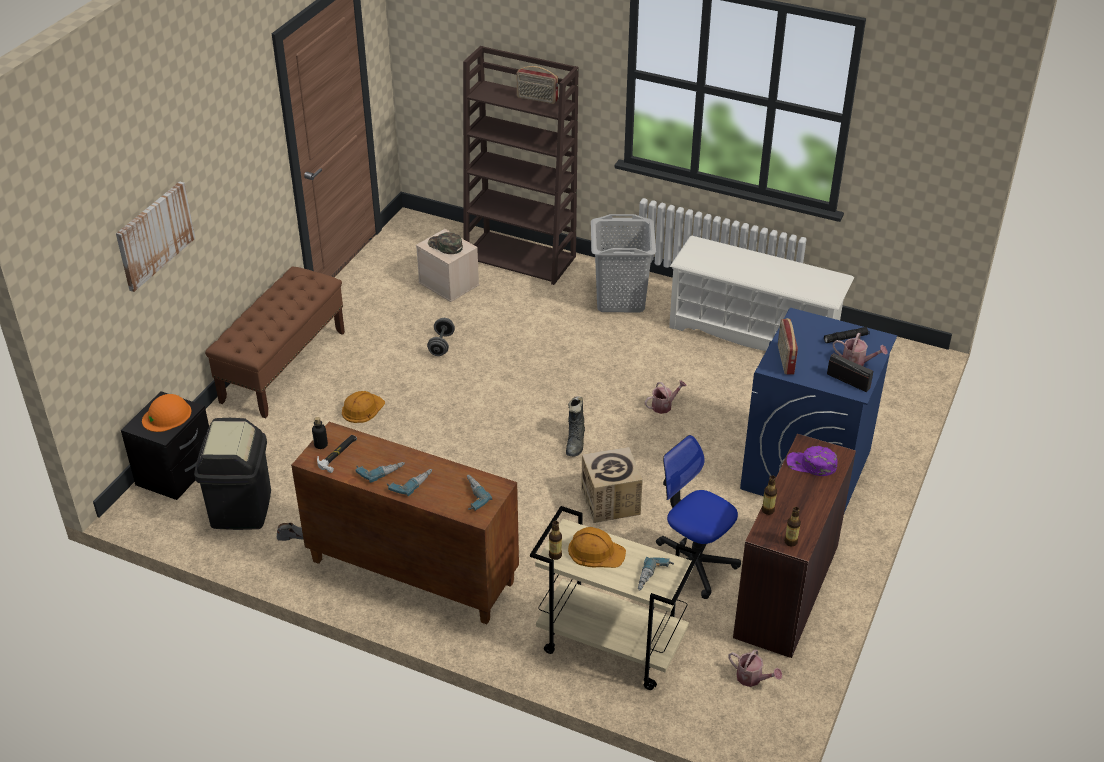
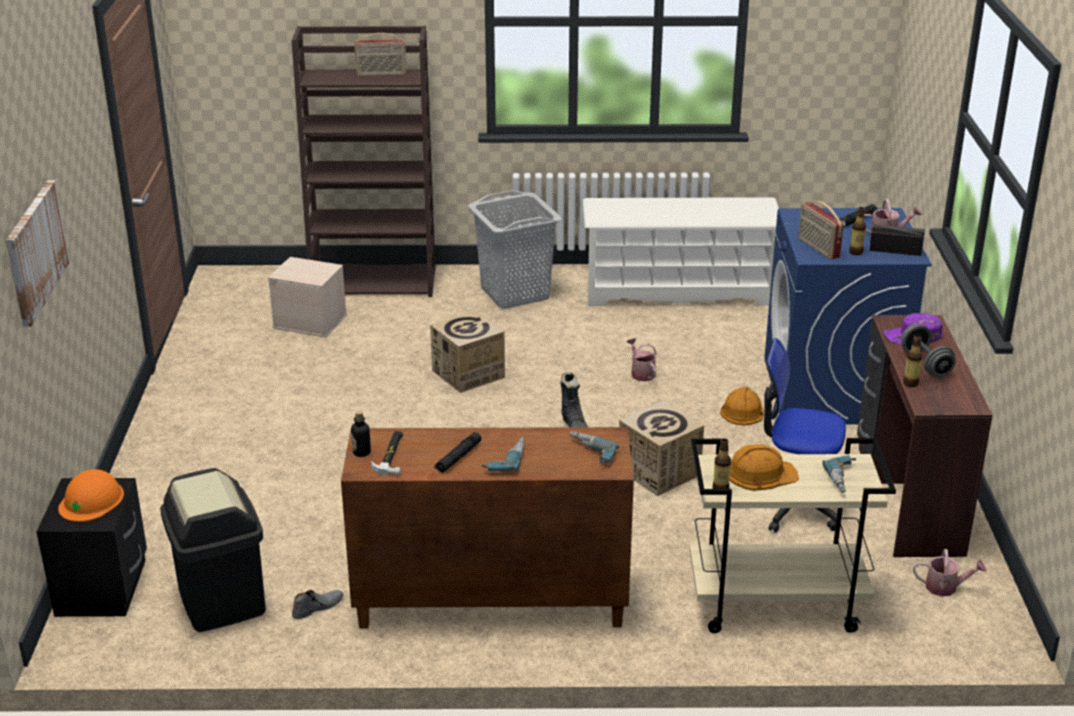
camera: 25 degrees left, 10 degrees down
brown bench [205,267,345,418] -> none
orange hard hat [342,391,385,423] -> orange hard hat moved to [720,387,764,425]
power drill [356,462,405,483] -> black flashlight [434,432,482,473]
grey dumbbell [427,318,455,356] -> grey dumbbell moved to [901,325,955,376]
green cap [428,232,463,254] -> none
watering can [645,380,687,414] -> watering can turned 60 degrees counterclockwise [626,338,656,382]
bottle [784,507,801,547] -> bottle moved to [849,207,866,255]
none -> cardboard box [430,310,505,393]

